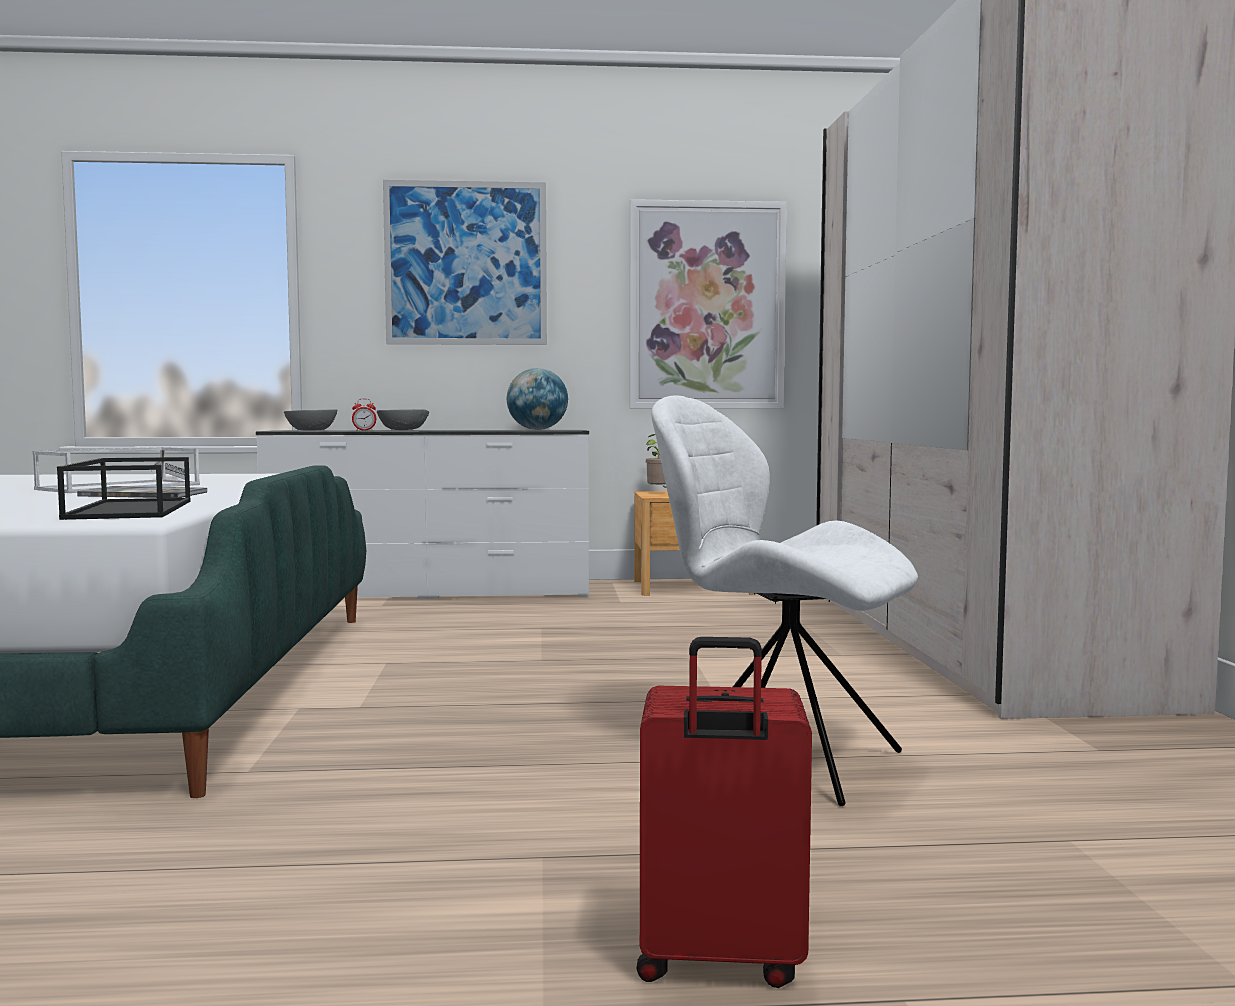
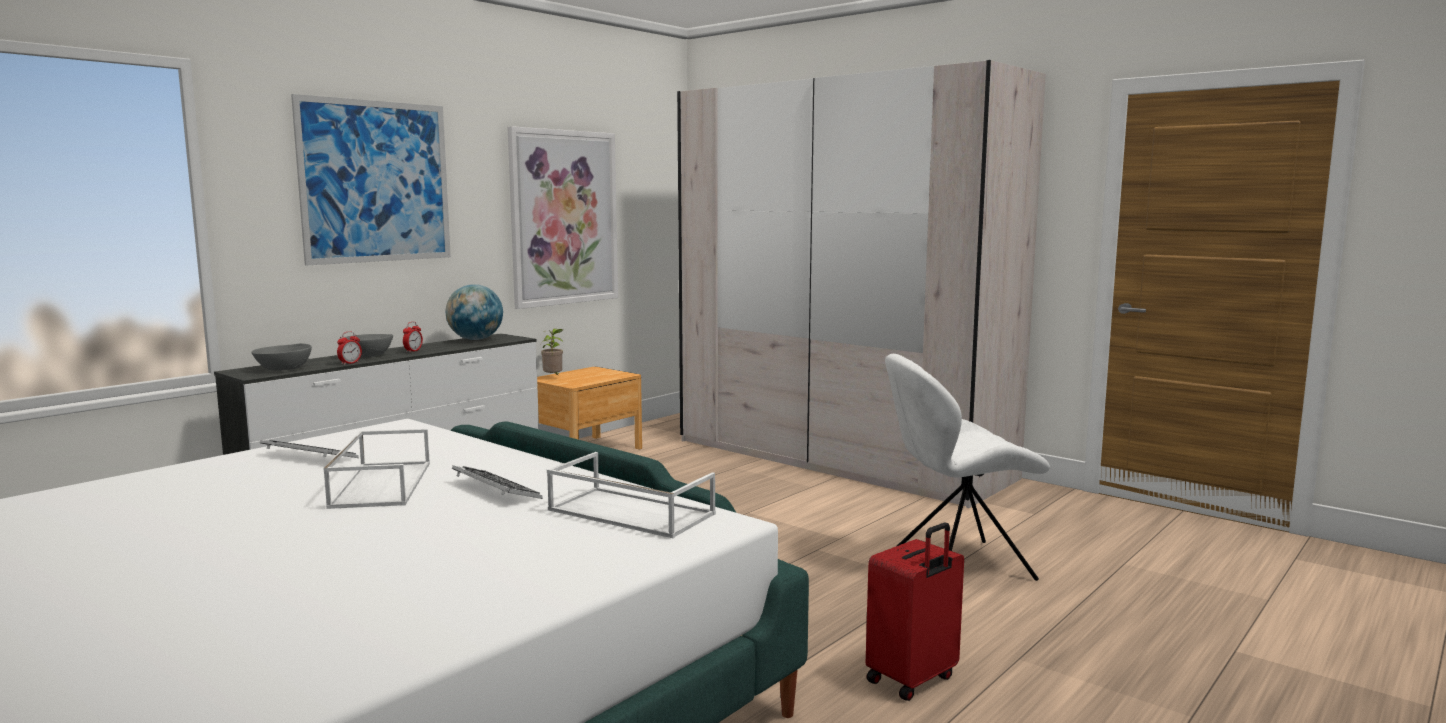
camera: 45 degrees left, 5 degrees up
black tray [57,457,191,520] -> white tray [547,452,716,538]
book [77,486,207,498] -> keyboard [452,465,543,499]
red suitcase [637,637,812,988] -> red suitcase moved to [866,522,964,701]
none -> alarm clock [403,322,423,353]

